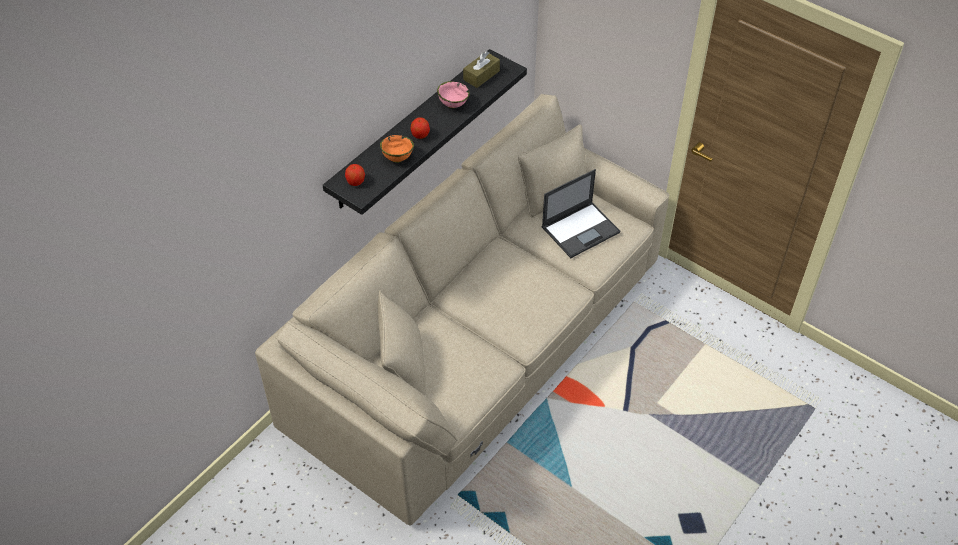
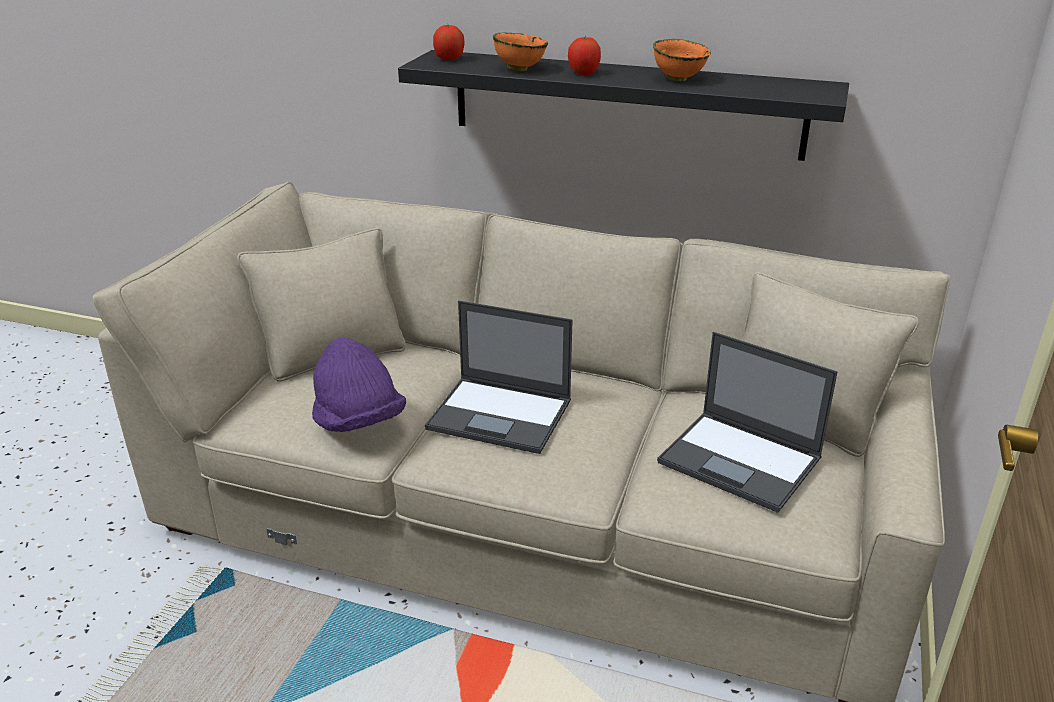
camera: 70 degrees right, 20 degrees down
pink bowl [437,81,470,108] -> orange bowl [653,39,711,82]
brown tissue box [463,51,500,88] -> none
none -> purple hat [312,338,406,432]
none -> laptop [425,301,573,454]

